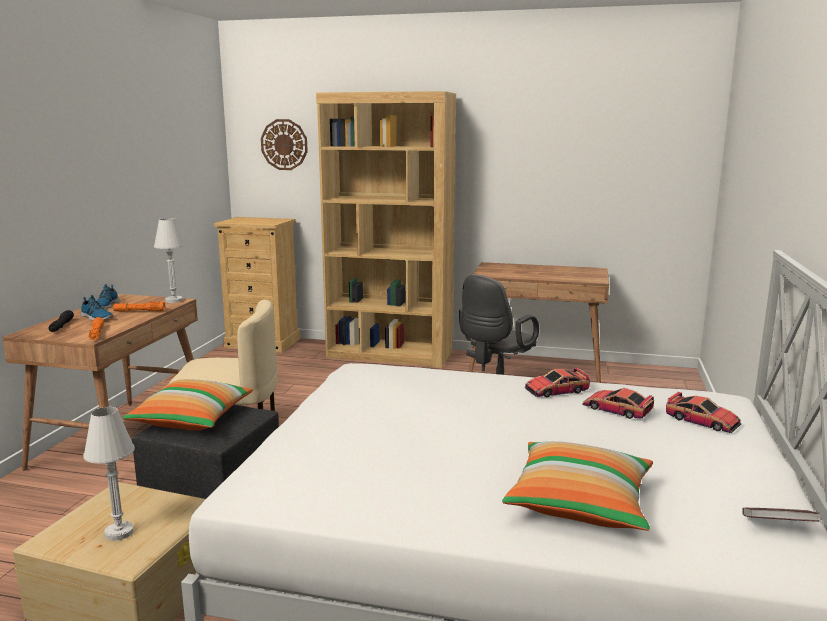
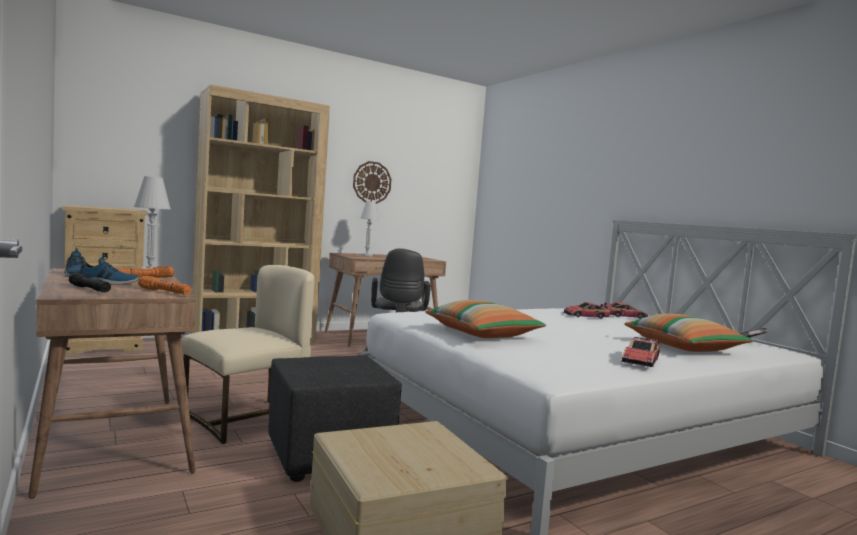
camera: 45 degrees left, 10 degrees down
white table lamp [83,407,135,541] -> white table lamp moved to [360,201,379,256]
pillow [122,379,253,431] -> pillow moved to [425,300,546,338]
wall clock [261,119,308,170] -> wall clock moved to [353,161,391,204]
toy car [525,368,590,397] -> toy car moved to [621,337,660,367]

